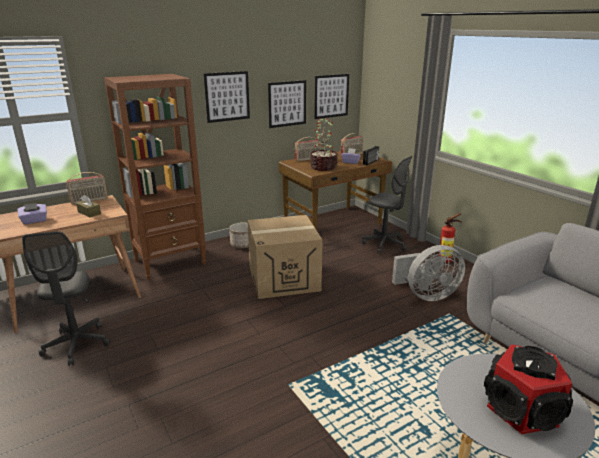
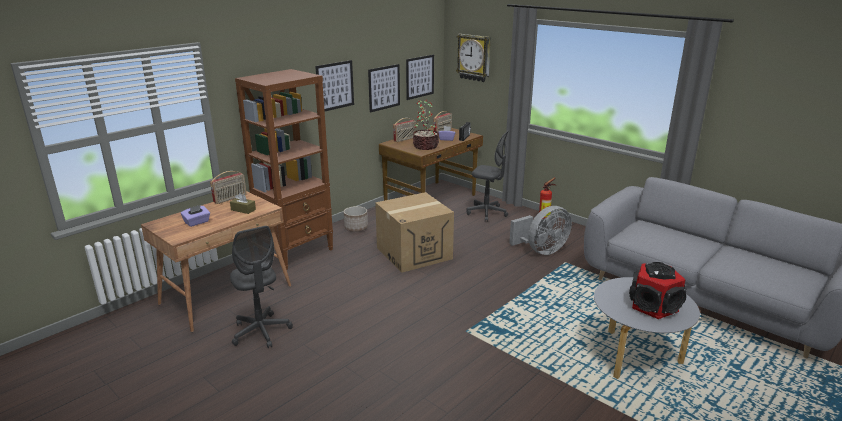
camera: 15 degrees left, 0 degrees up
none -> wall clock [456,34,491,82]

